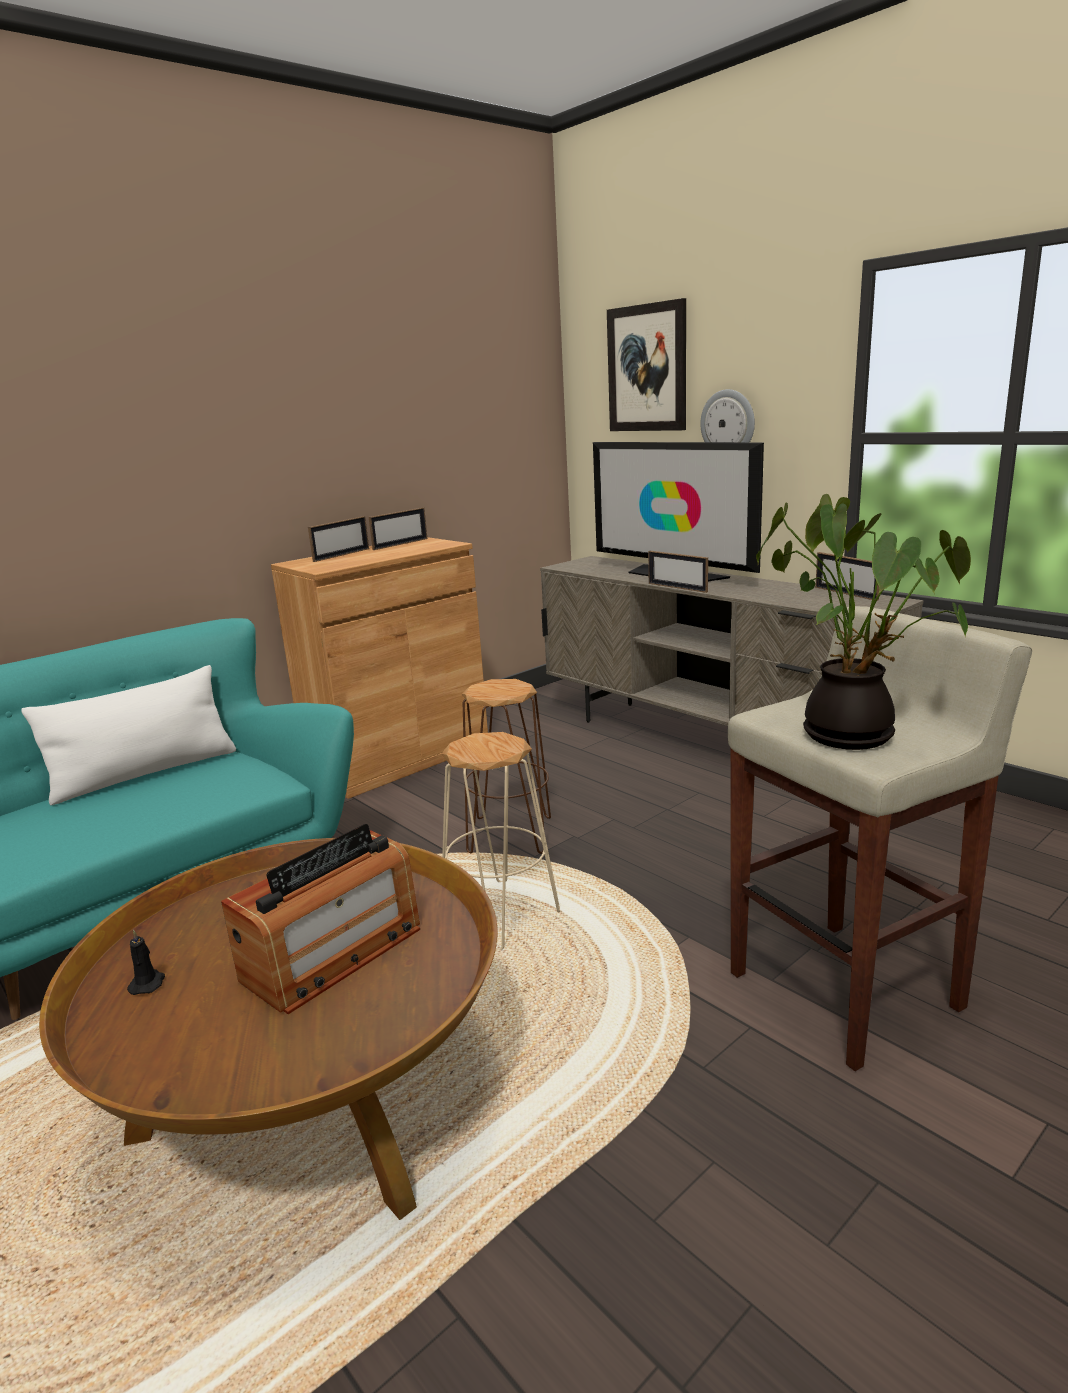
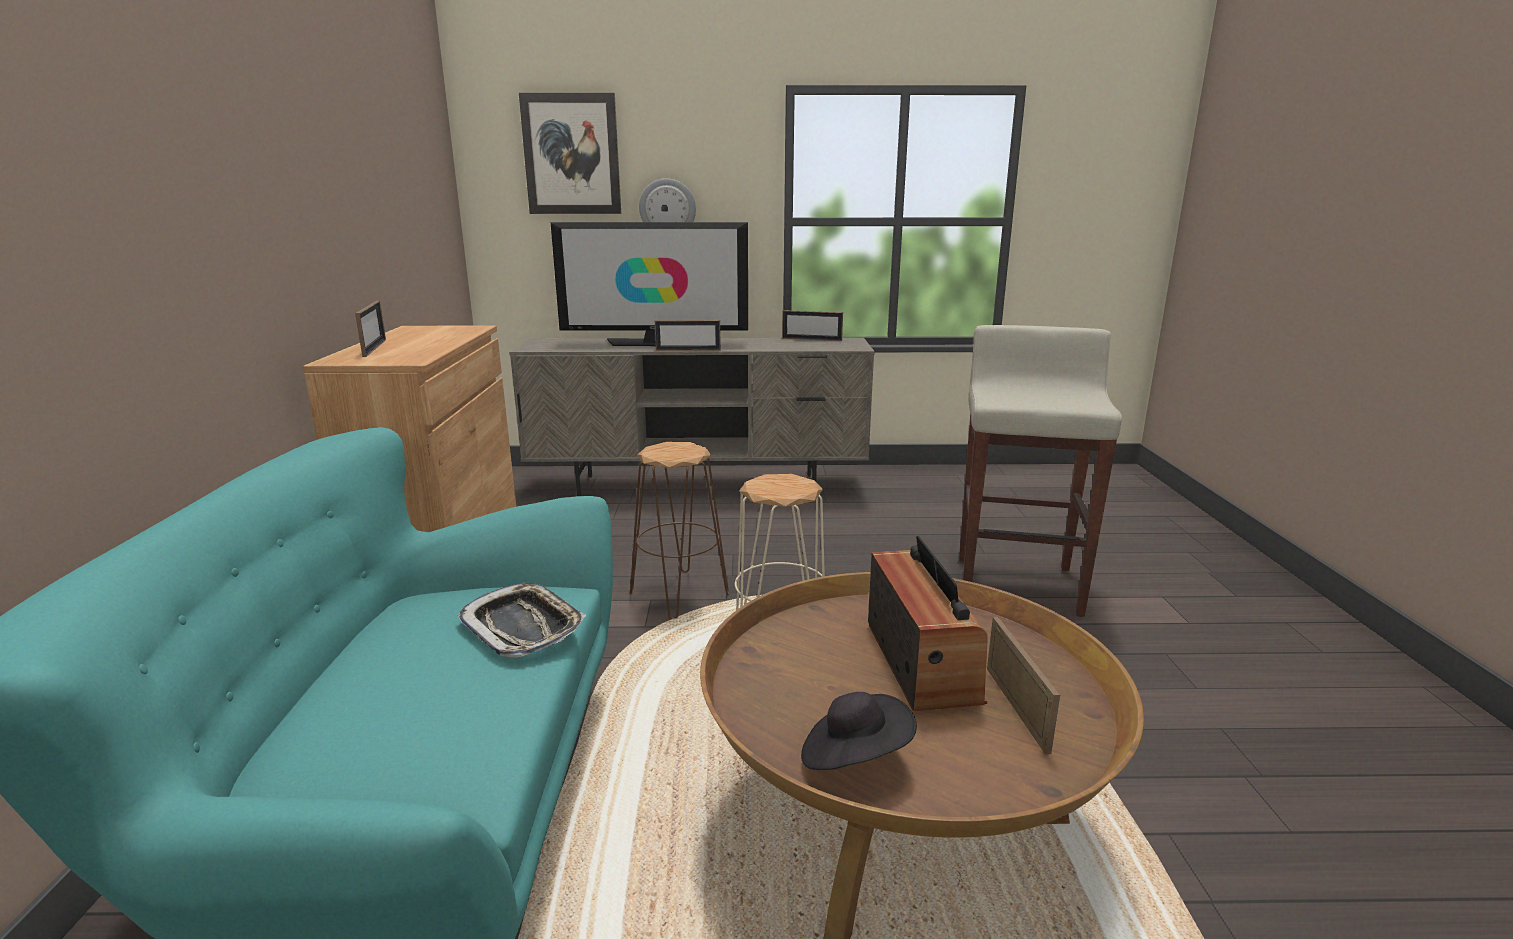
camera: 50 degrees left, 0 degrees up
white pillow [21,665,236,805] -> none
black candle [127,929,165,995] -> black hat [801,692,917,770]
picture frame [369,507,427,550] -> picture frame moved to [987,617,1060,755]
potted plant [756,494,971,750] -> none
none -> tray [457,583,586,658]

